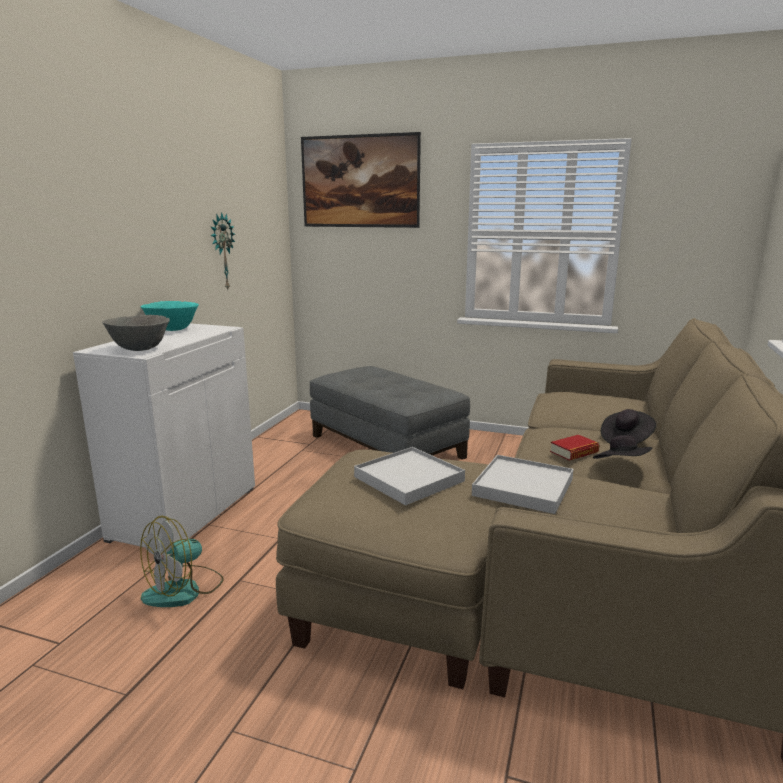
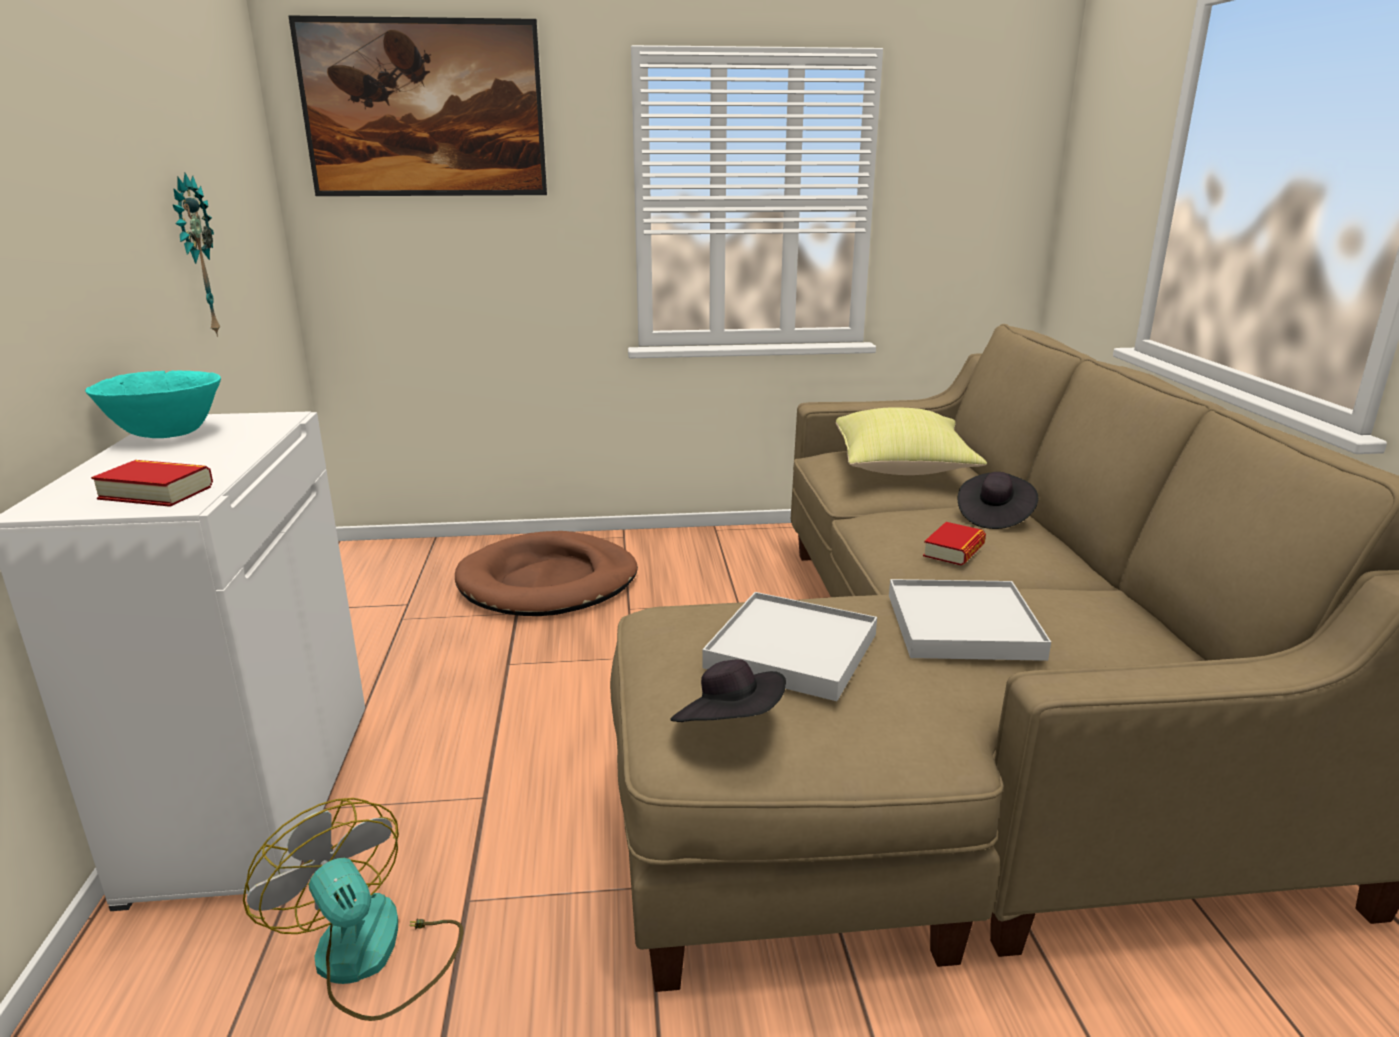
camera: 25 degrees left, 5 degrees up
grey bowl [102,315,170,351] -> book [91,460,213,507]
fan [140,516,224,607] -> fan turned 120 degrees clockwise [243,798,464,1021]
grey ottoman [310,366,470,460] -> brown dog bed [455,531,638,616]
black hat [593,435,653,459] -> black hat moved to [670,659,786,722]
none -> yellow pillow [836,407,987,475]

